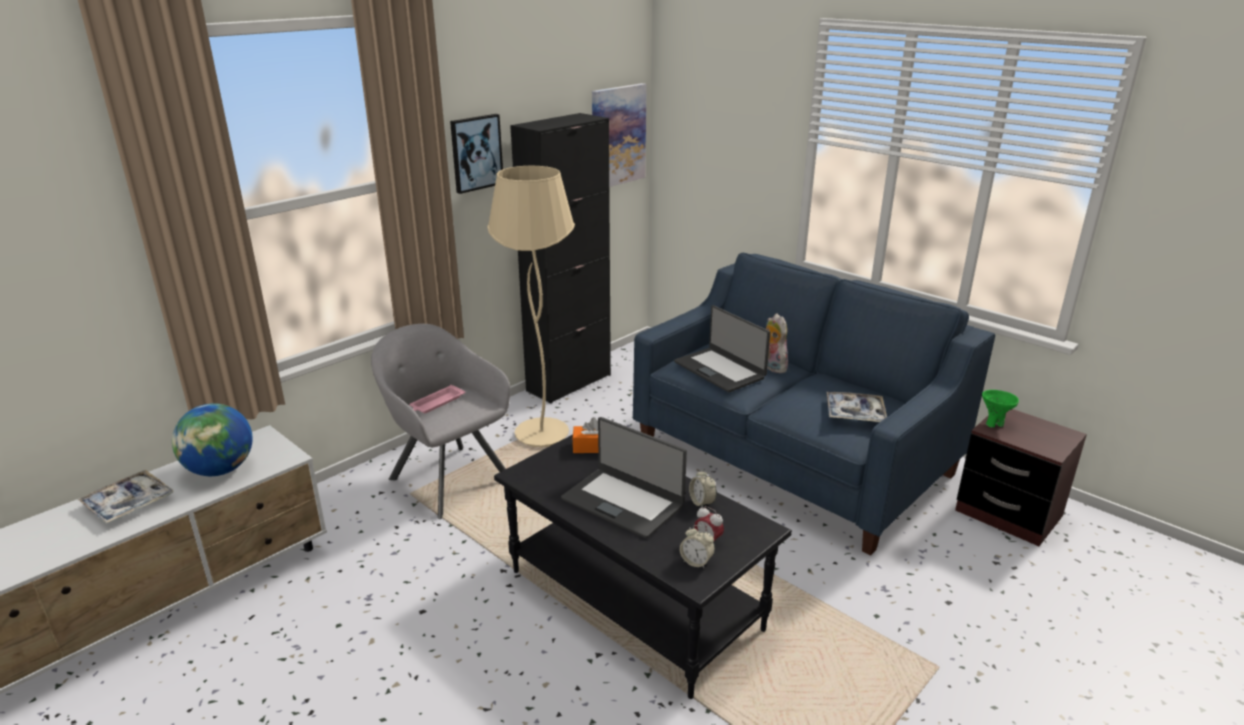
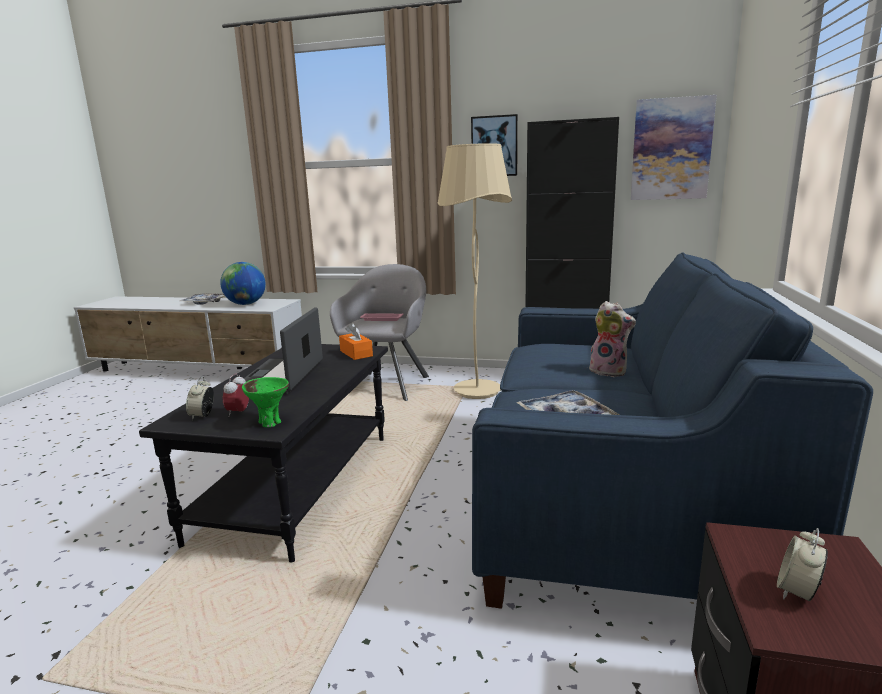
camera: 60 degrees right, 10 degrees down
laptop [674,305,770,392] -> none
alarm clock [689,469,717,508] -> alarm clock moved to [777,528,828,601]
plush toy [766,313,788,373] -> plush toy turned 90 degrees clockwise [589,301,636,377]
green bowl [982,390,1019,428] -> green bowl moved to [242,377,289,427]

